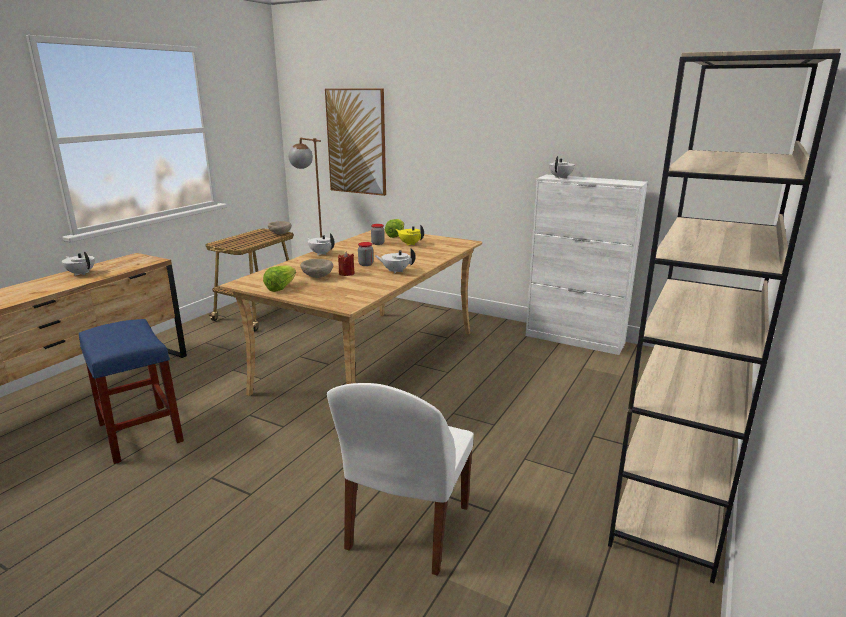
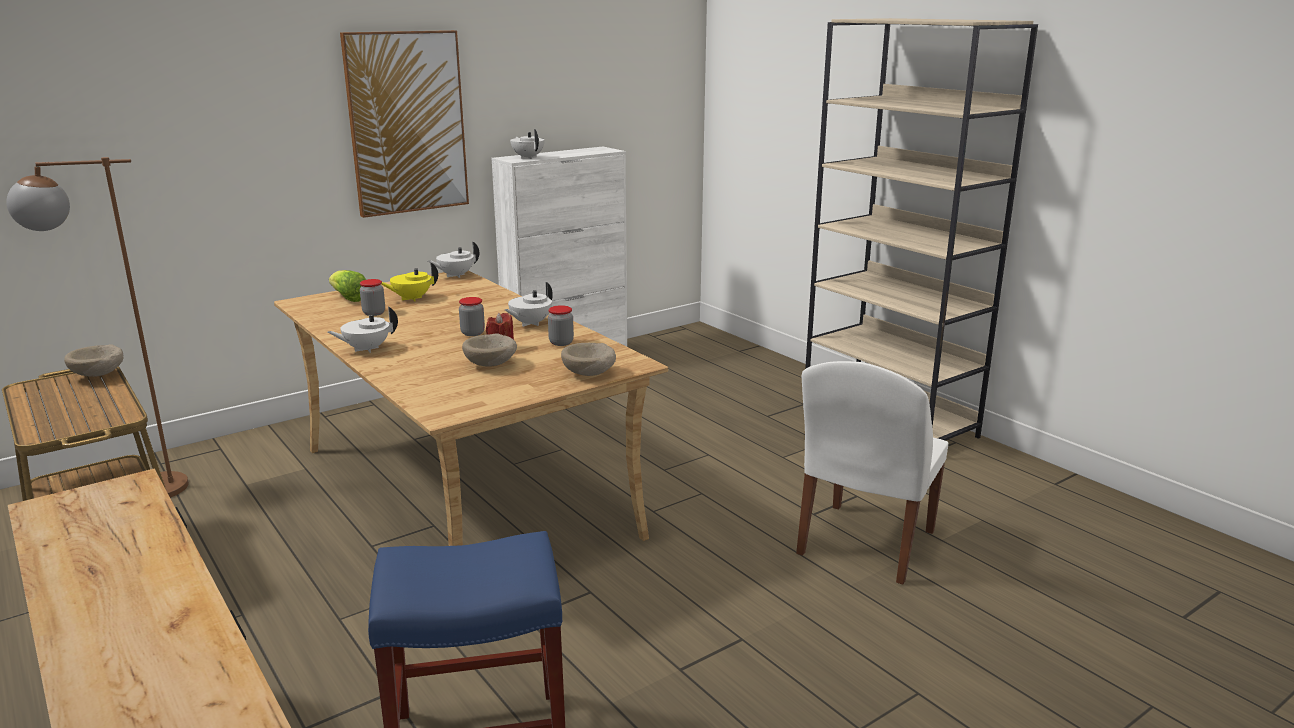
camera: 65 degrees left, 0 degrees up
white teapot [62,252,95,276] -> white teapot moved to [428,241,479,278]
lettuce [263,265,296,292] -> none
picture [325,89,386,196] -> picture moved to [340,30,469,218]
white chair [327,383,474,576] -> white chair turned 75 degrees clockwise [796,361,948,585]
none -> jar [548,305,574,346]
none -> beige bowl [561,343,616,376]

